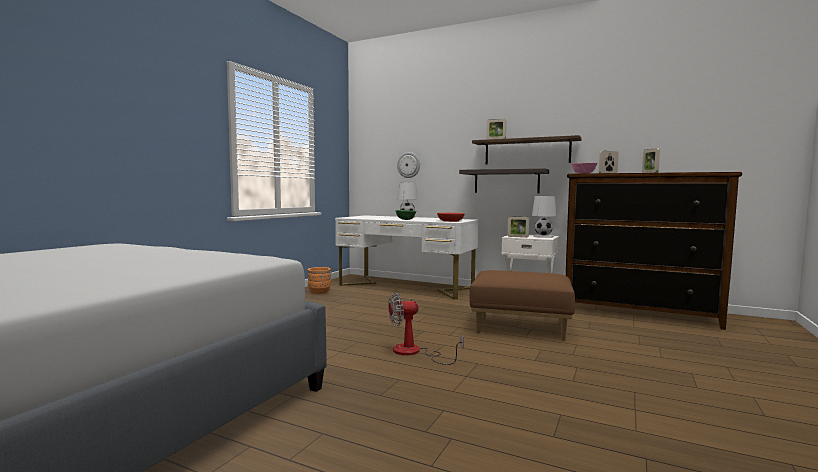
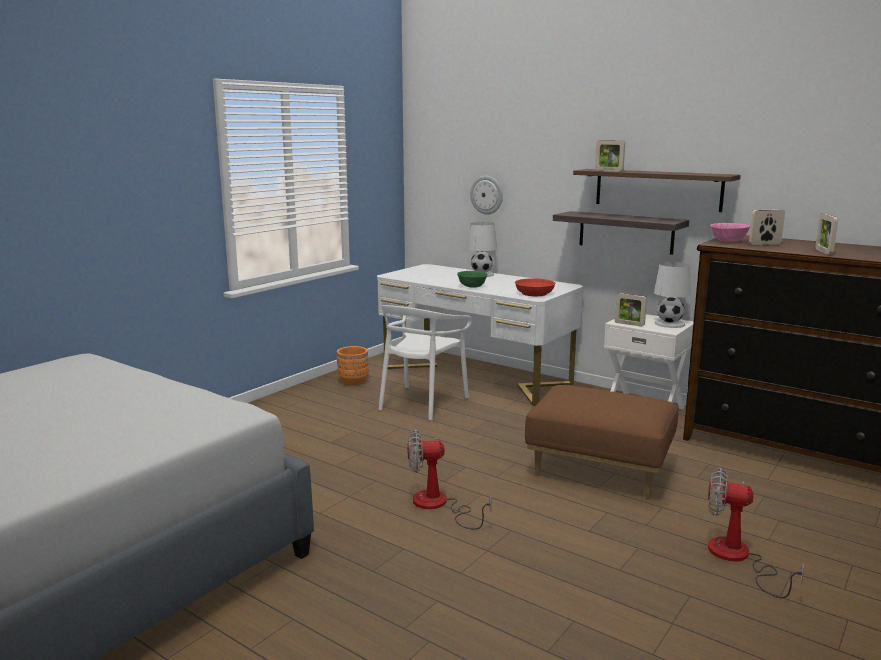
camera: 10 degrees right, 10 degrees up
none -> white chair [378,305,472,420]
none -> fan [708,467,804,598]

